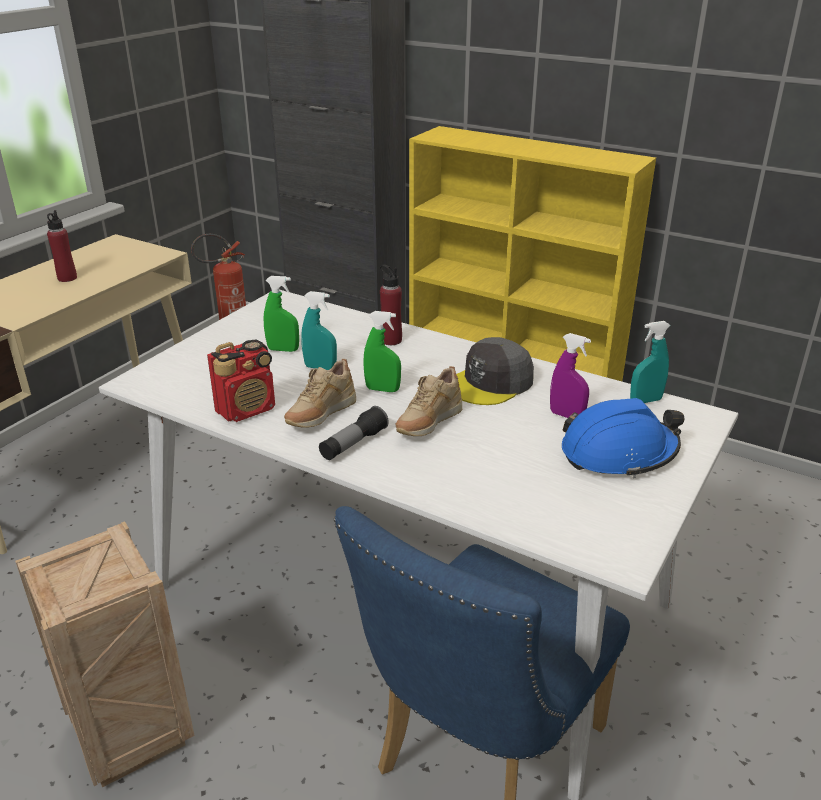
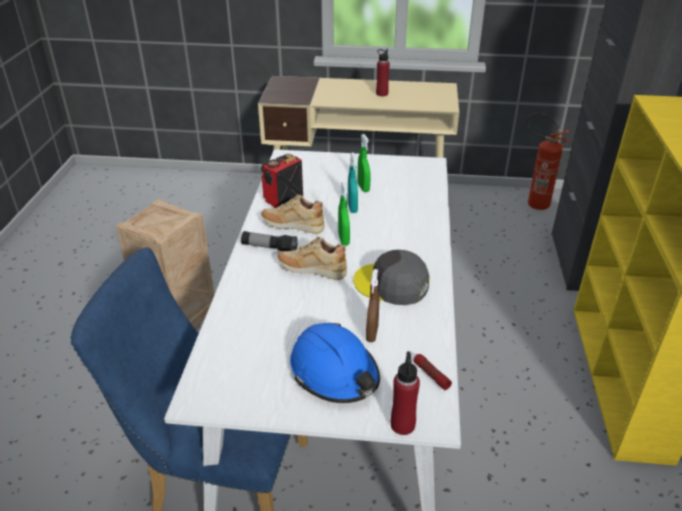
camera: 65 degrees right, 5 degrees up
radio [207,339,275,422] -> radio turned 105 degrees clockwise [261,154,303,208]
red bottle [380,264,402,345] -> red bottle moved to [391,351,420,435]
purple spray bottle [550,333,591,418] -> brown spray bottle [366,269,379,342]
turquoise spray bottle [630,321,671,403] -> flashlight [414,354,452,390]

